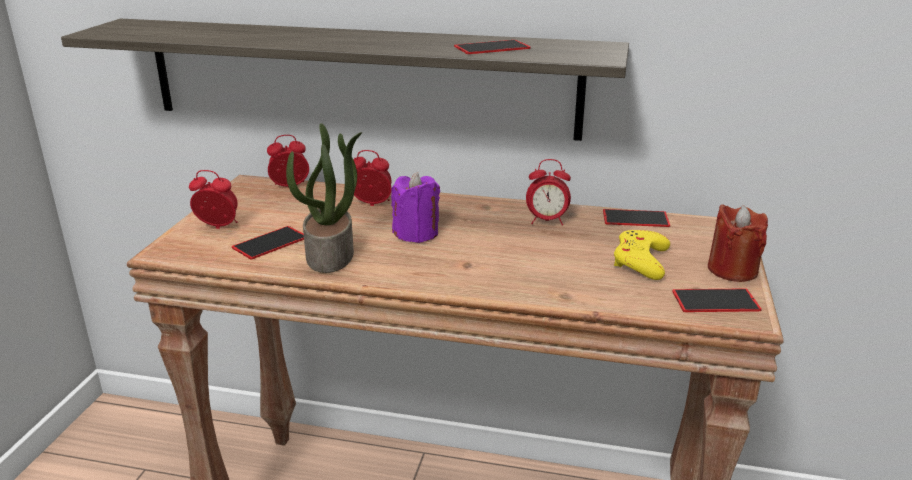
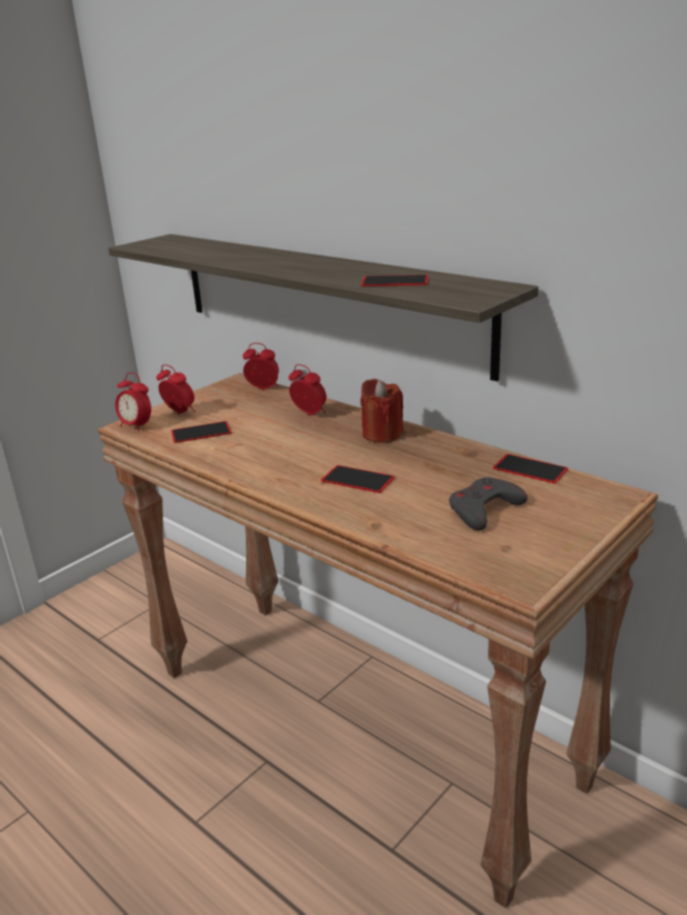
camera: 30 degrees right, 0 degrees up
potted plant [286,123,362,273] -> none
purple candle [391,172,440,243] -> none
alarm clock [526,159,571,226] -> alarm clock moved to [115,372,151,432]
yellow game controller [614,230,670,280] -> grey game controller [449,477,528,531]
phone [672,288,762,312] -> phone moved to [321,465,395,493]
red candle [708,204,768,282] -> red candle moved to [360,379,403,443]

